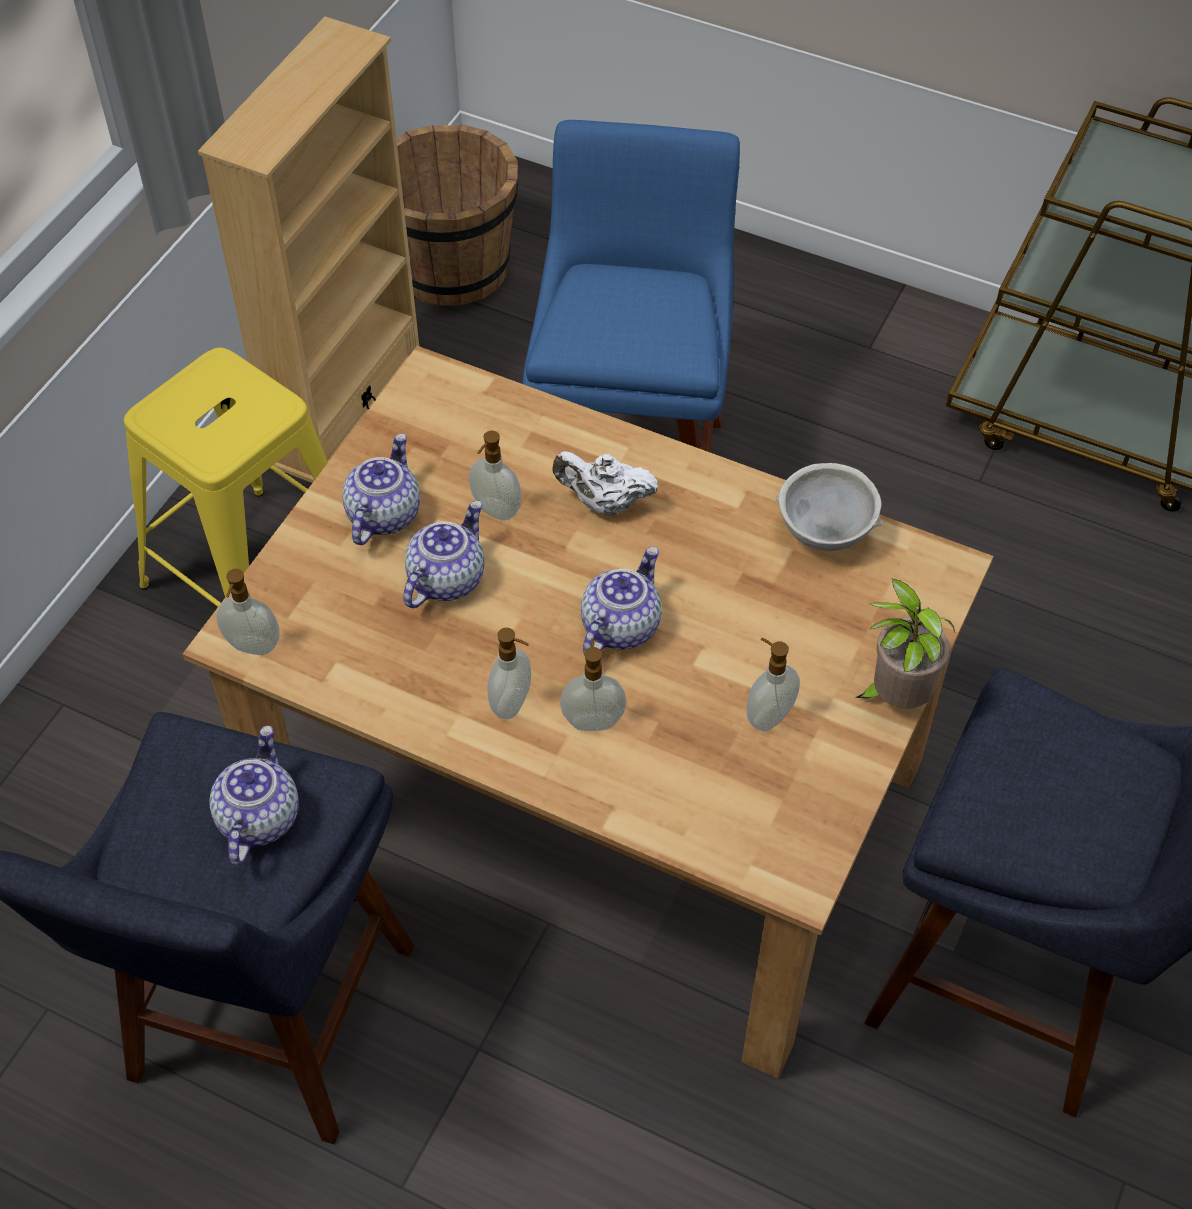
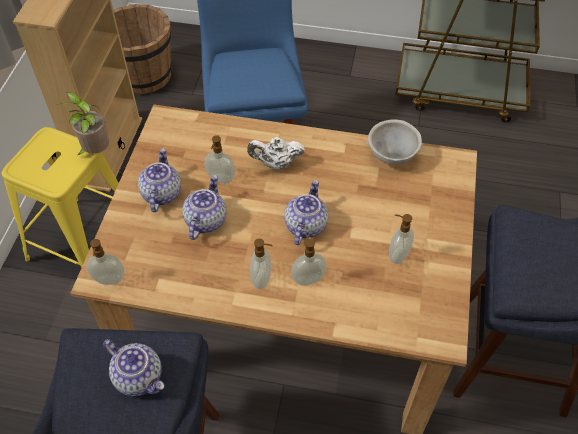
camera: 15 degrees left, 0 degrees up
teapot [209,725,299,865] -> teapot turned 135 degrees clockwise [103,339,164,396]
potted plant [855,579,955,709] -> potted plant moved to [57,92,109,155]

